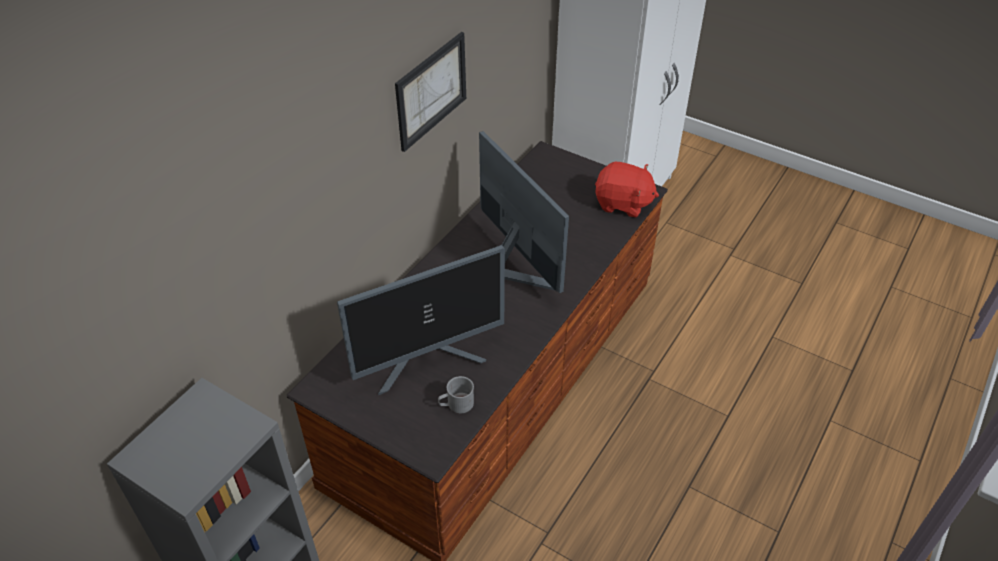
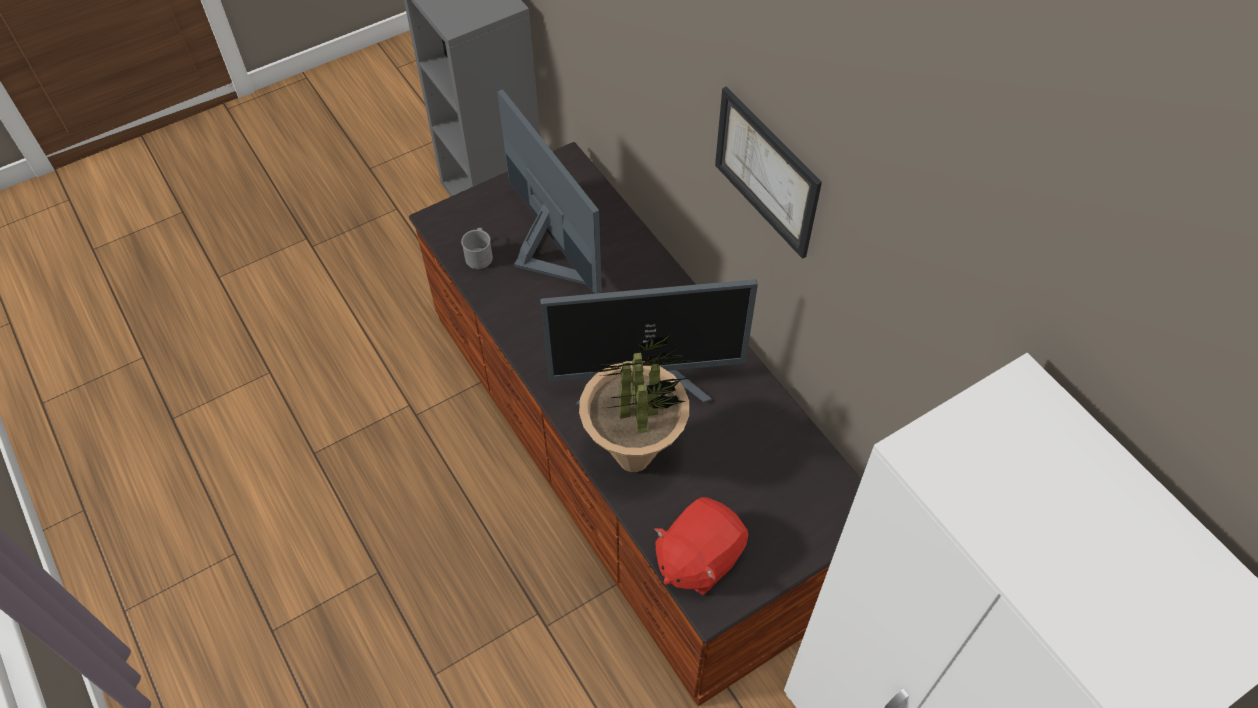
camera: 115 degrees right, 10 degrees up
monitor [337,245,505,396] -> monitor turned 150 degrees clockwise [497,89,602,294]
none -> potted plant [579,334,693,472]

